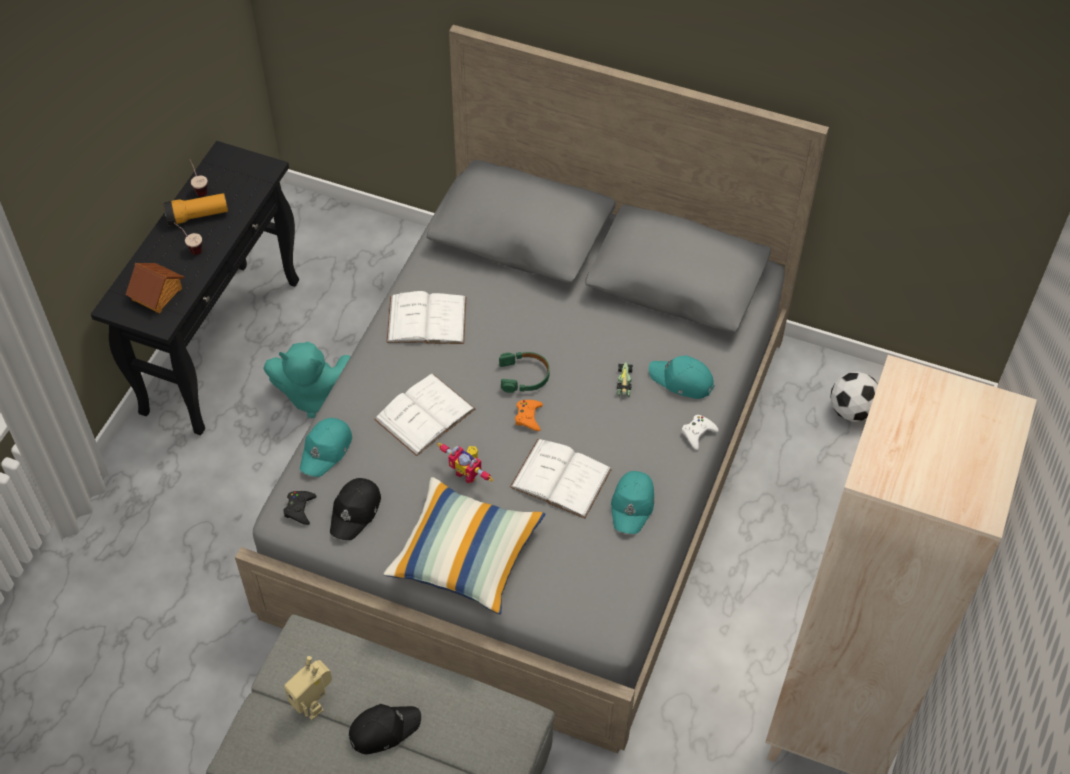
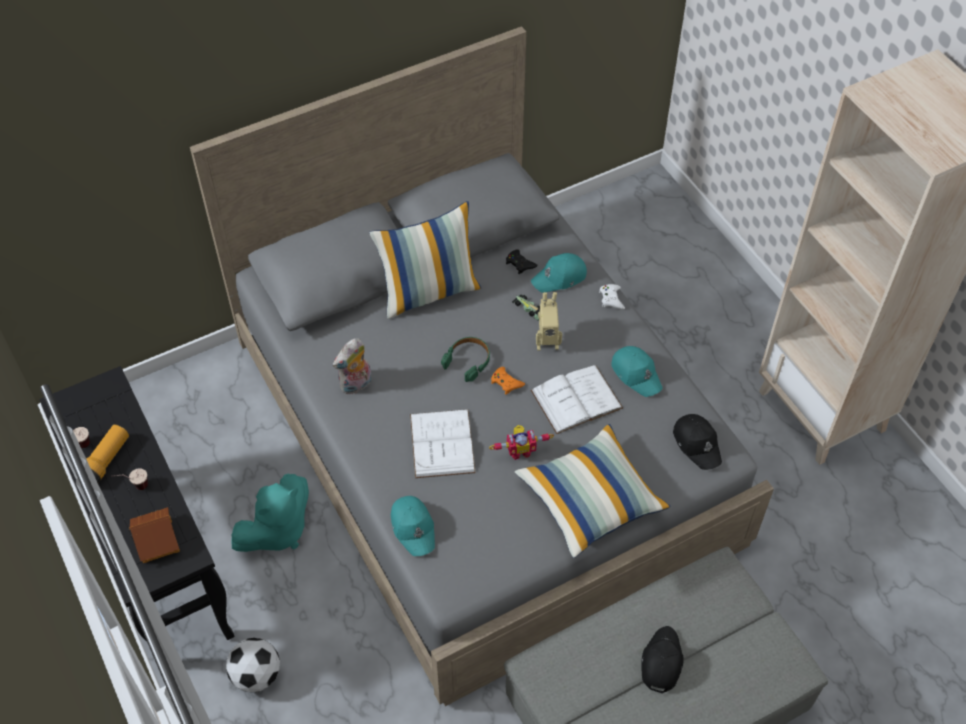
camera: 50 degrees left, 0 degrees up
black game controller [283,491,317,525] -> black game controller moved to [506,250,538,274]
toy robot [284,656,332,720] -> toy robot moved to [536,292,562,350]
black cap [330,478,381,540] -> black cap moved to [673,414,722,470]
white book [386,291,466,344] -> plush toy [333,338,372,394]
football [830,372,878,422] -> football moved to [226,638,280,692]
none -> pillow [369,201,482,319]

